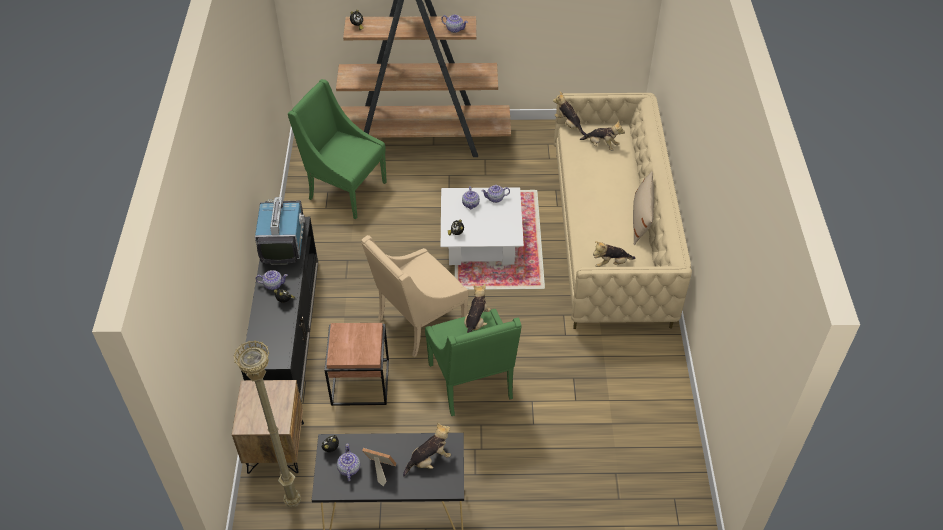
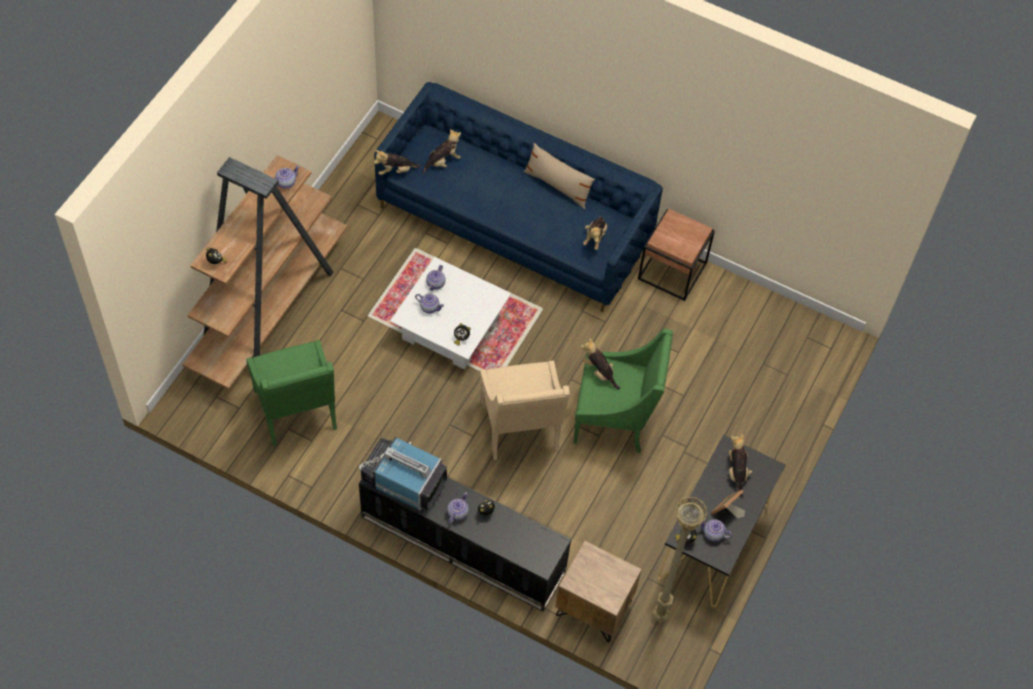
camera: 65 degrees left, 10 degrees up
green armchair [288,79,387,219] -> green armchair turned 75 degrees counterclockwise [246,340,337,447]
brown side table [324,323,389,406] -> brown side table moved to [638,209,715,301]
beige sofa [554,93,692,329] -> blue sofa [374,82,663,312]

